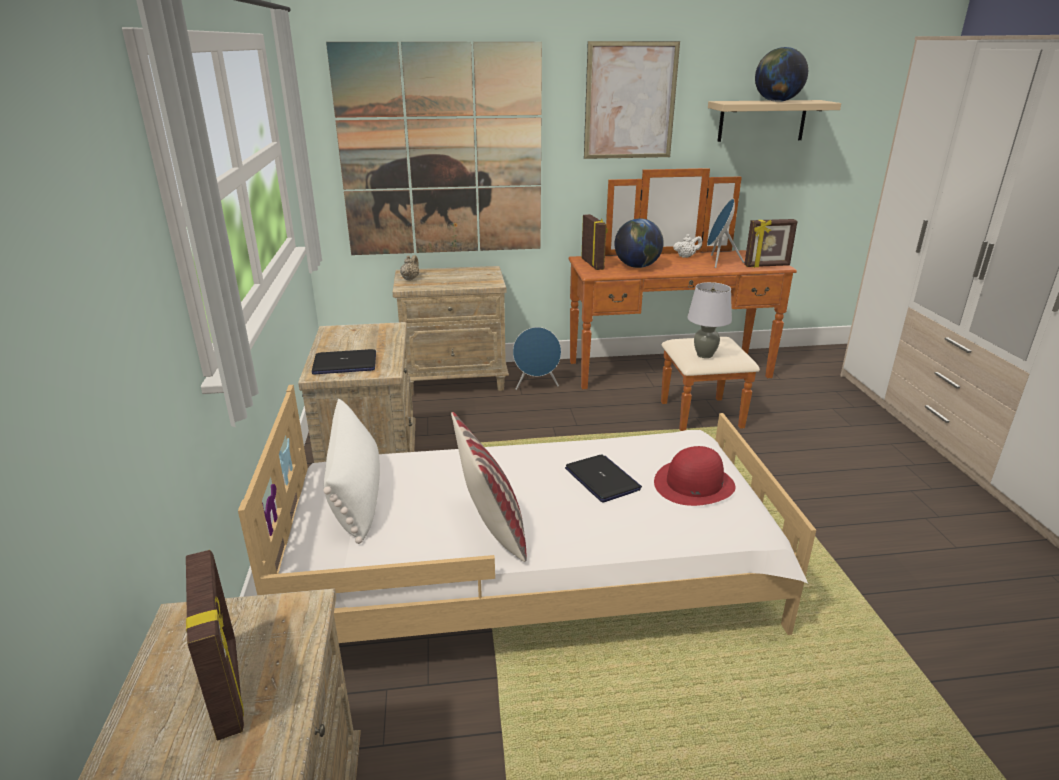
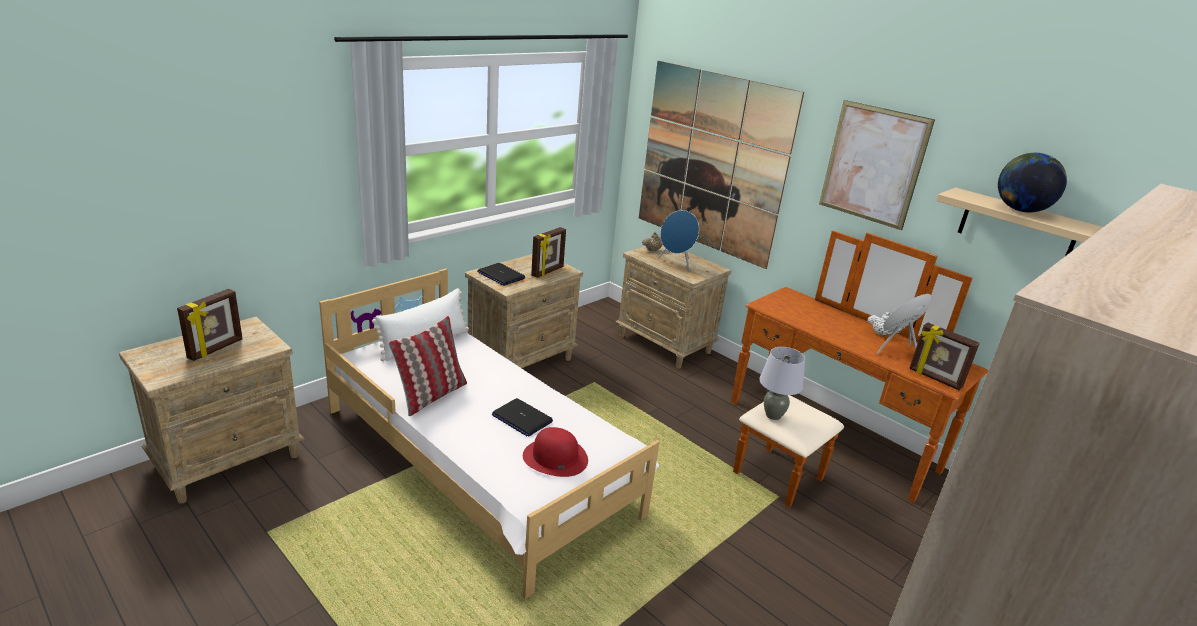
camera: 50 degrees right, 0 degrees up
blue speaker [513,327,561,390] -> blue speaker moved to [658,210,699,271]
laptop [565,454,642,502] -> laptop turned 105 degrees clockwise [492,398,553,437]
picture frame [581,214,608,270] -> picture frame moved to [531,227,566,278]
globe [615,218,664,268] -> none

